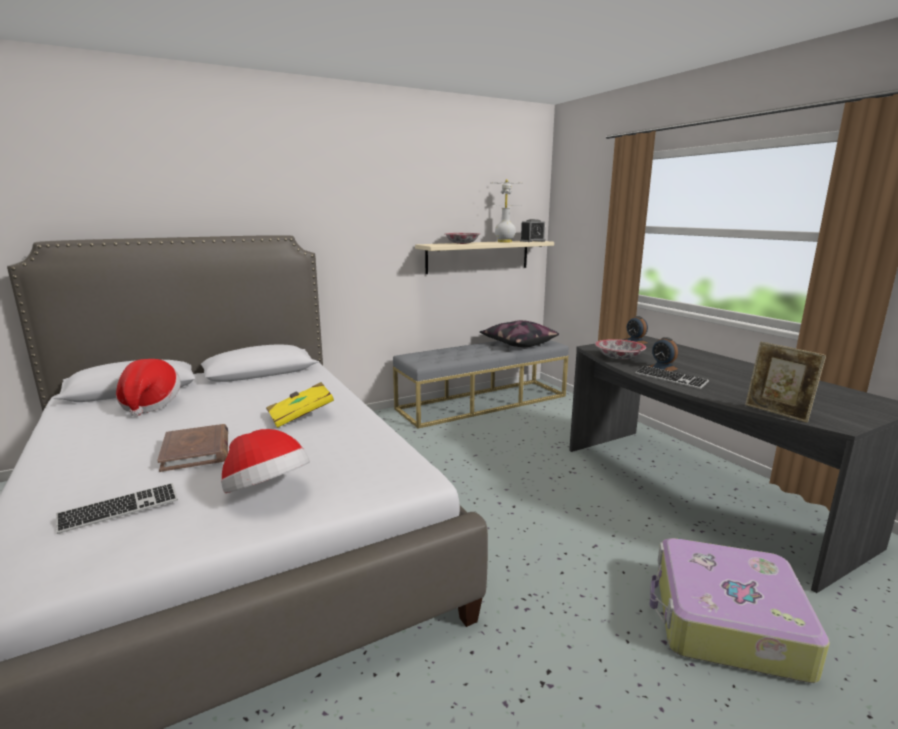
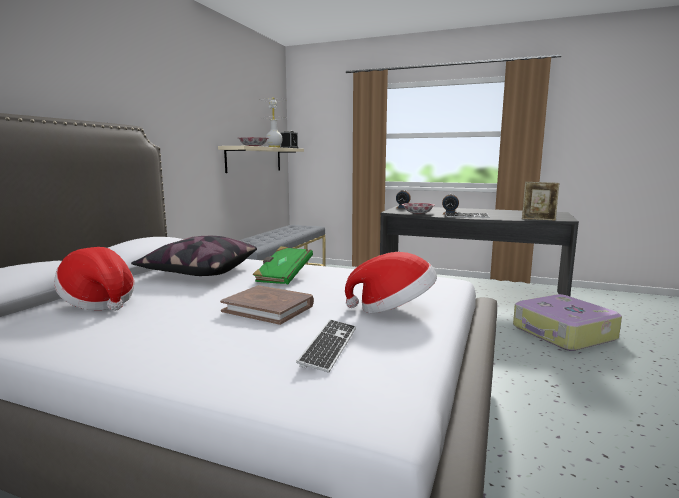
camera: 40 degrees left, 5 degrees down
yellow book [266,382,334,428] -> green book [253,246,313,284]
pillow [480,320,559,347] -> pillow moved to [131,236,257,276]

